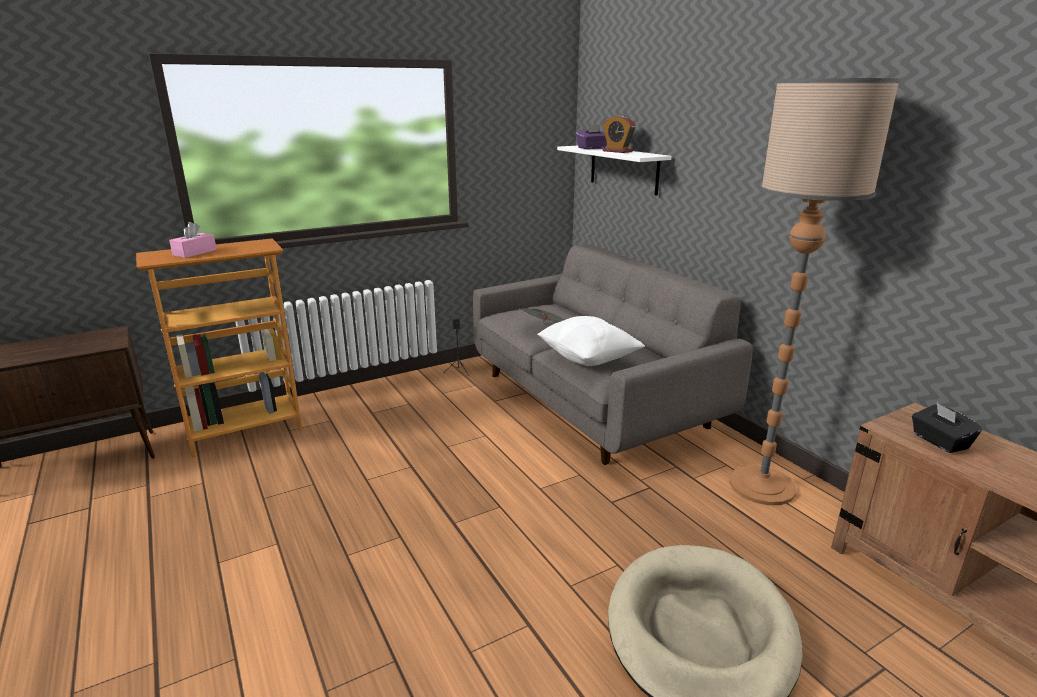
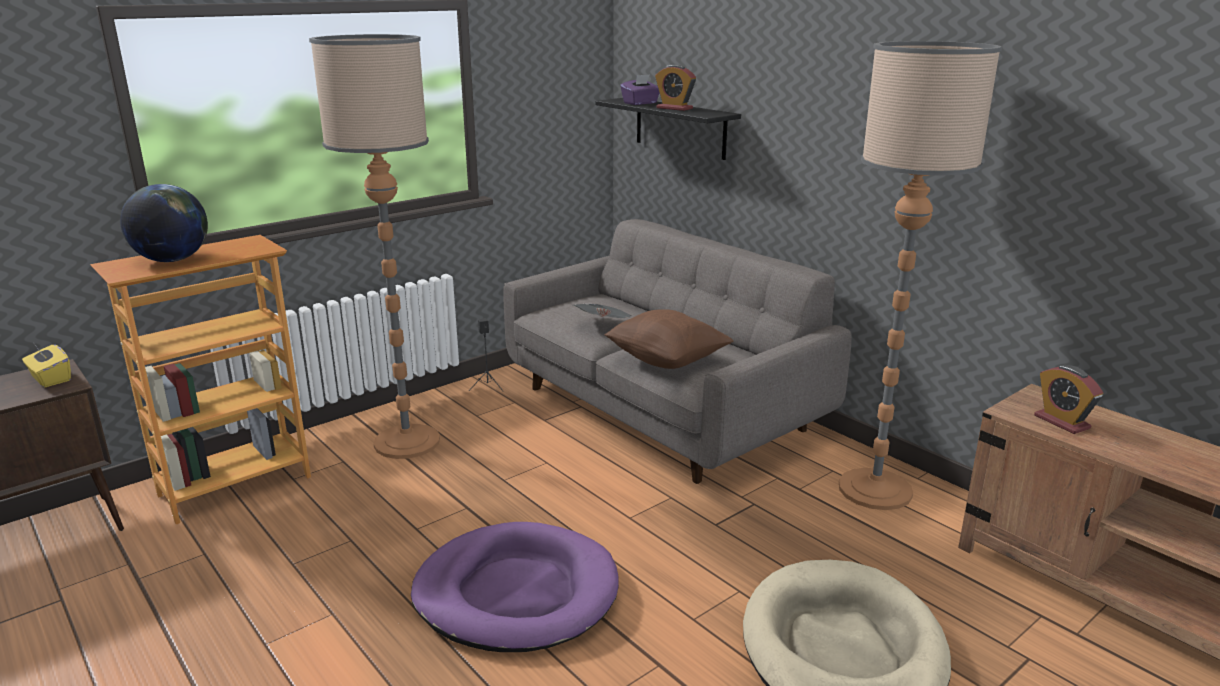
camera: 10 degrees left, 0 degrees up
pink tissue box [169,222,217,258] -> globe [120,184,208,262]
white pillow [537,316,645,366] -> brown pillow [604,309,734,369]
white shelf [557,146,671,196] -> black shelf [595,98,741,160]
black tissue box [912,403,982,453] -> alarm clock [1034,365,1103,434]
none -> yellow tissue box [22,344,71,387]
none -> floor lamp [309,34,440,459]
none -> purple dog bed [411,522,619,652]

